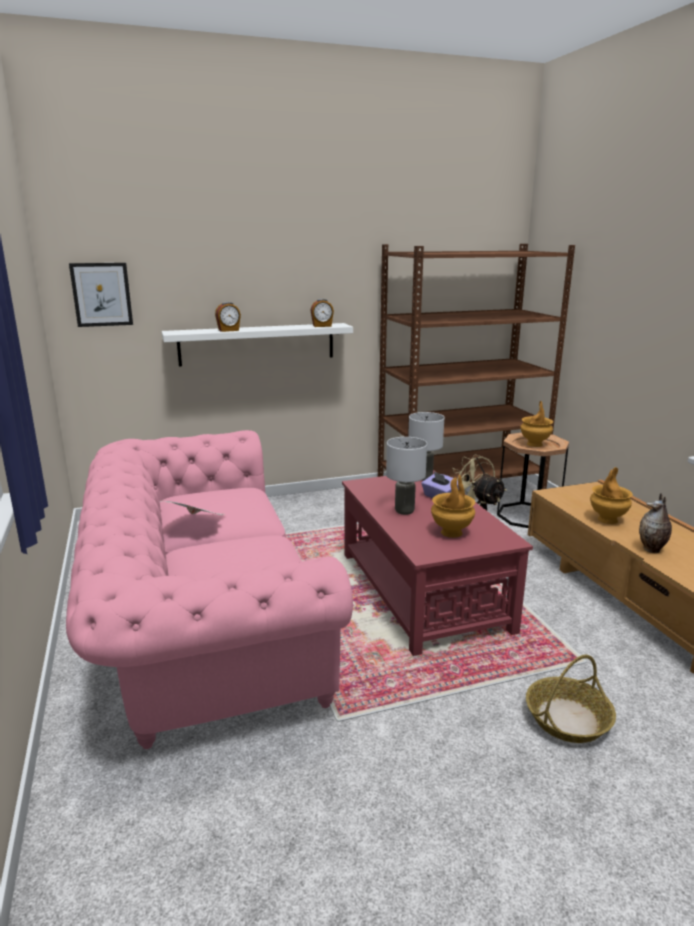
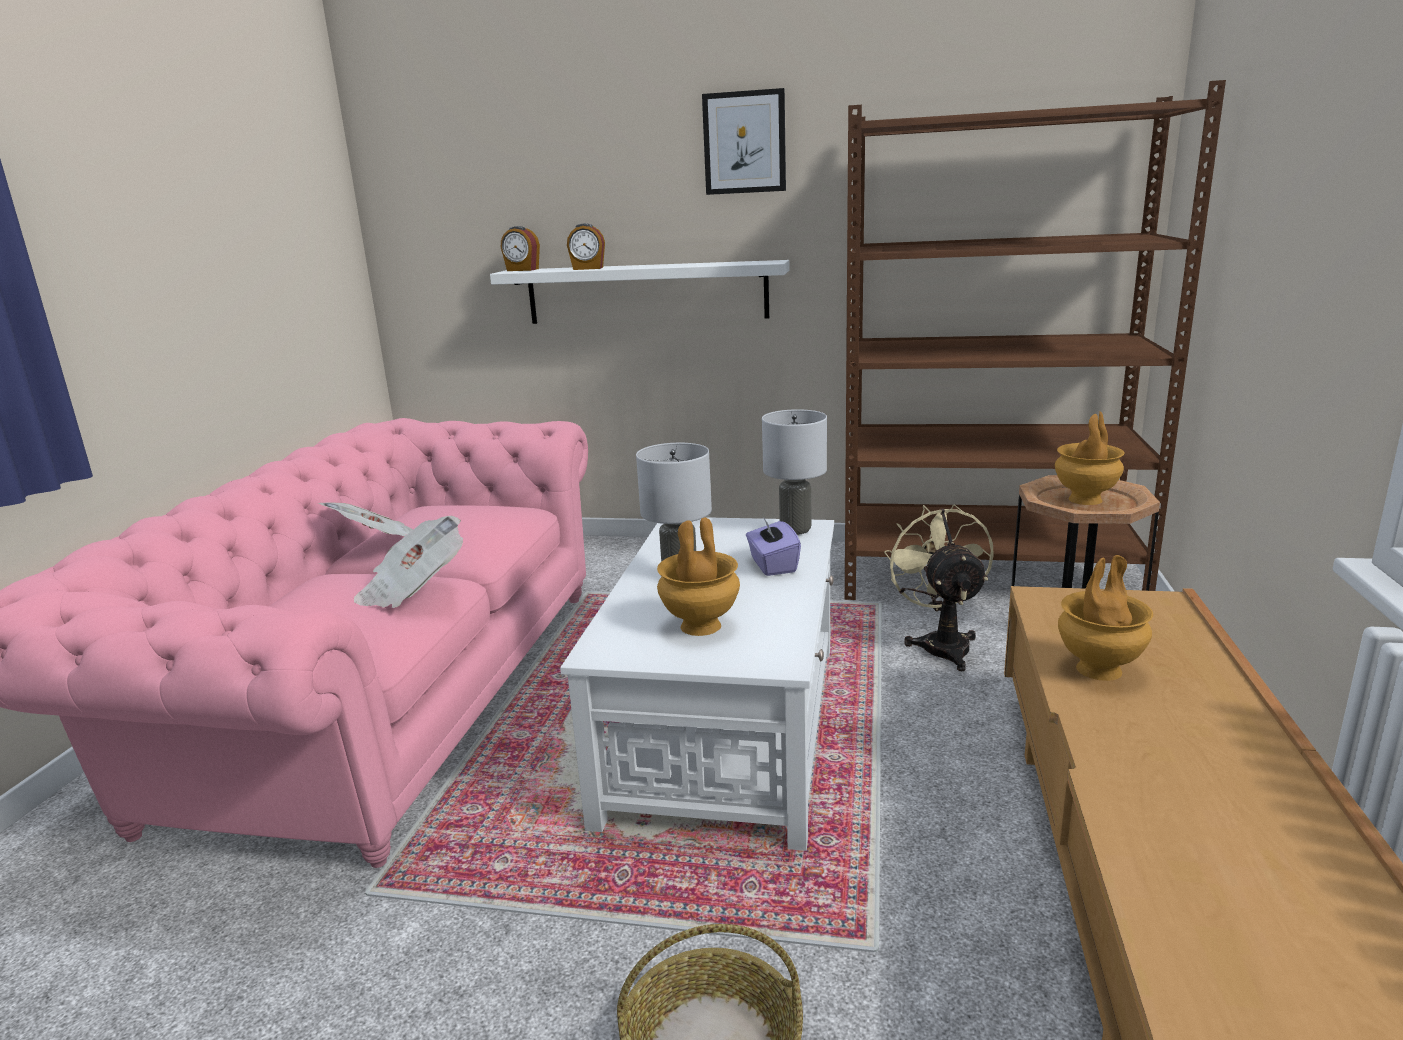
camera: 30 degrees right, 0 degrees up
picture [69,263,133,327] -> picture moved to [702,88,786,195]
alarm clock [311,299,334,327] -> alarm clock moved to [501,226,540,271]
red coffee table [342,470,533,656] -> white coffee table [560,517,834,851]
vase [639,493,672,553] -> none
none -> newspaper [354,516,463,608]

